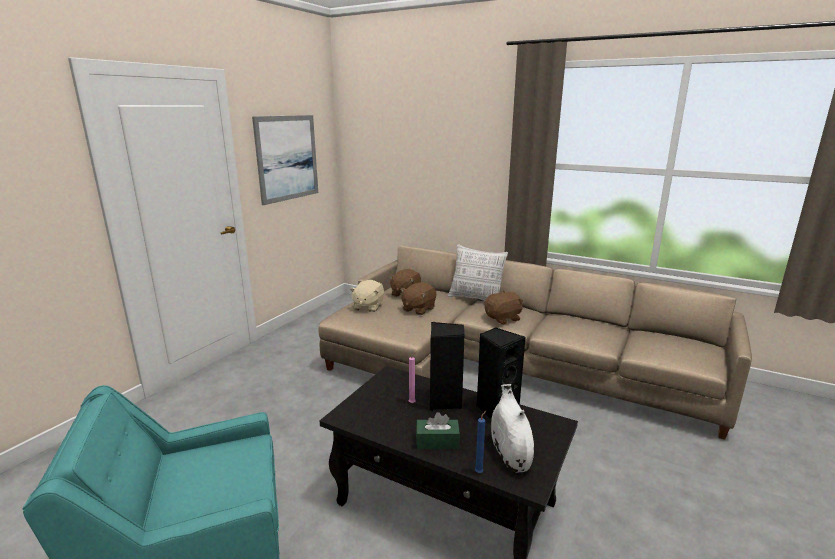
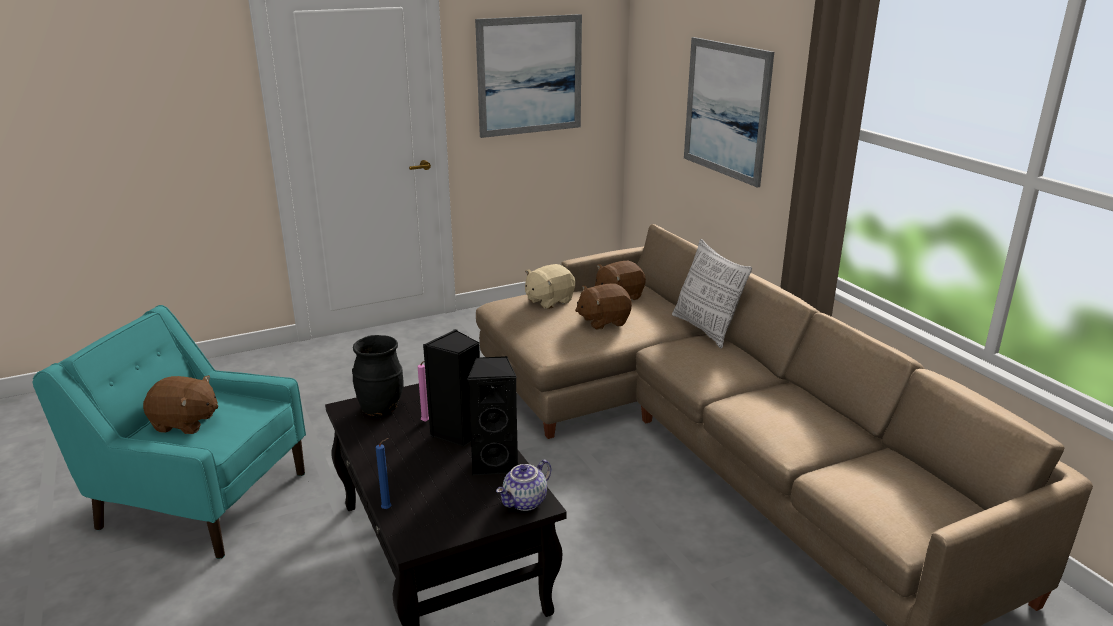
camera: 35 degrees right, 5 degrees up
green tissue box [416,412,460,449] -> none
brown plush toy [484,291,524,325] -> brown plush toy moved to [143,375,218,434]
white vase [491,384,534,472] -> none
none -> black vase [352,335,404,416]
none -> teapot [496,460,551,511]
none -> picture [684,37,774,187]

